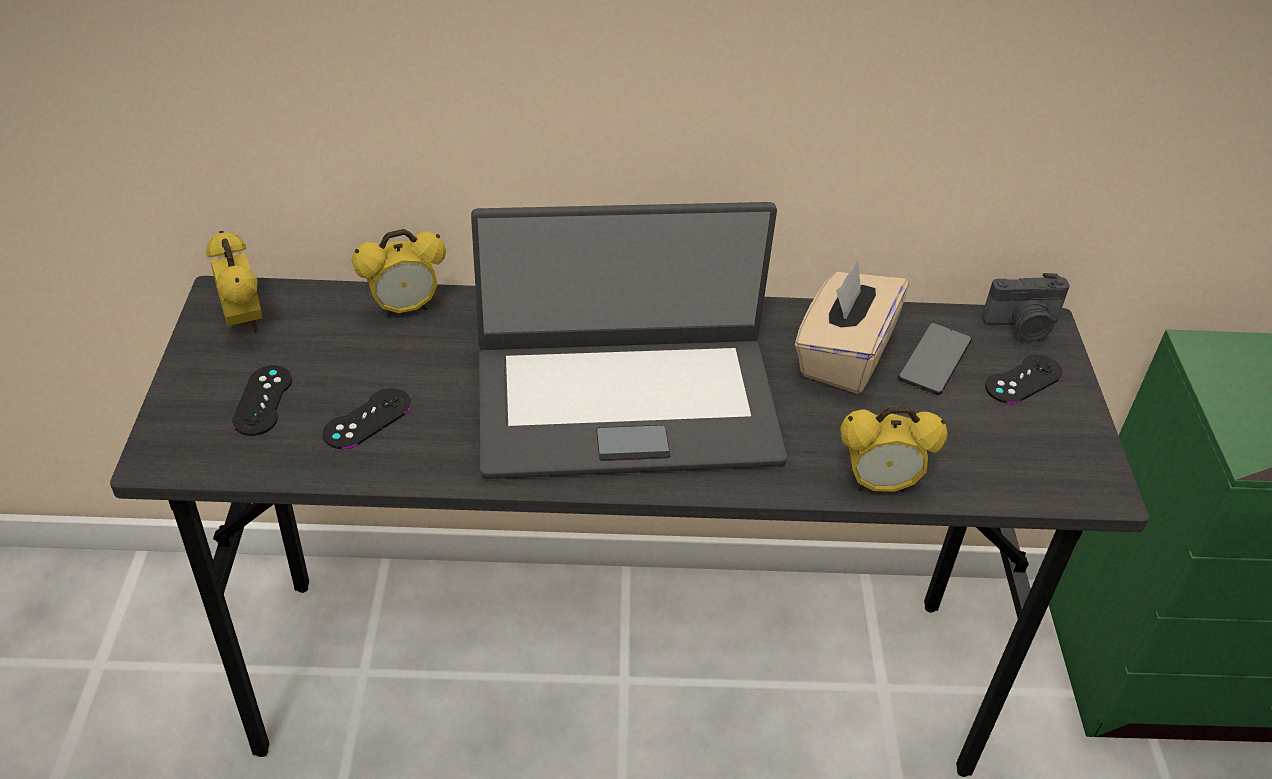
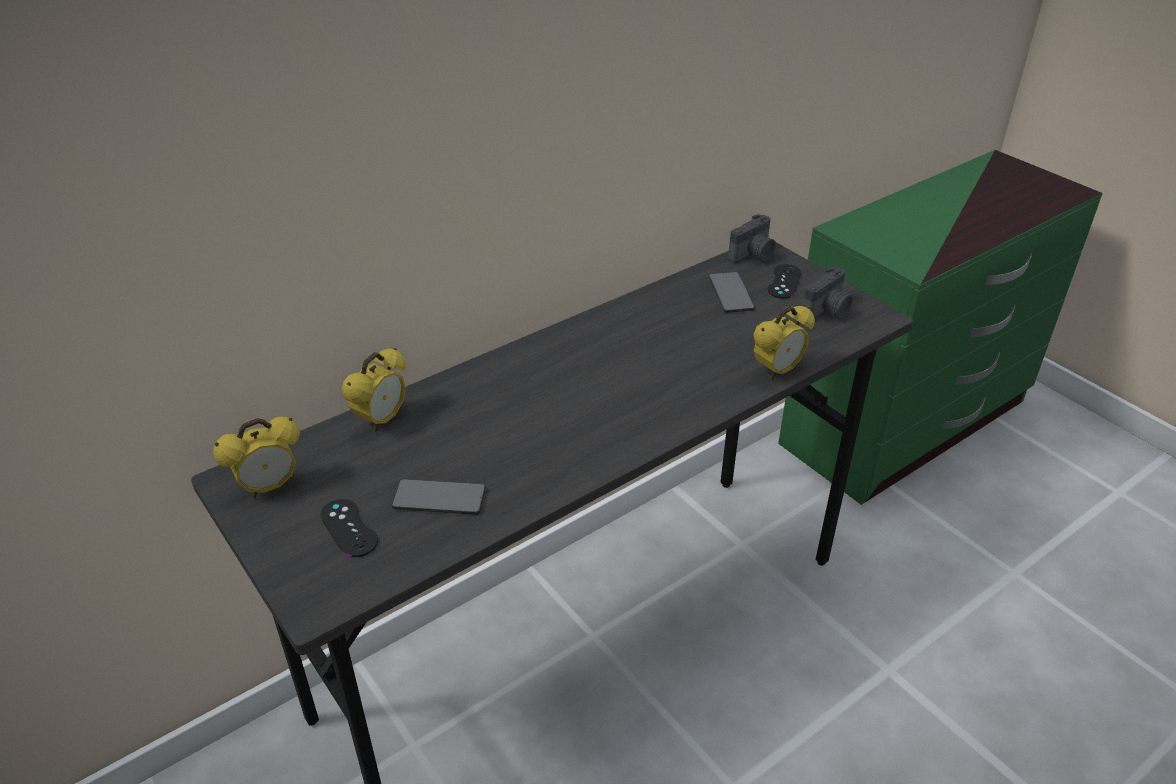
camera: 35 degrees left, 5 degrees down
alarm clock [206,231,262,333] -> alarm clock turned 120 degrees clockwise [213,417,300,498]
black game controller [323,388,411,449] -> phone [392,479,486,515]
laptop [471,202,787,479] -> none
beige tissue box [795,260,909,394] -> none
none -> camera [803,267,853,319]

